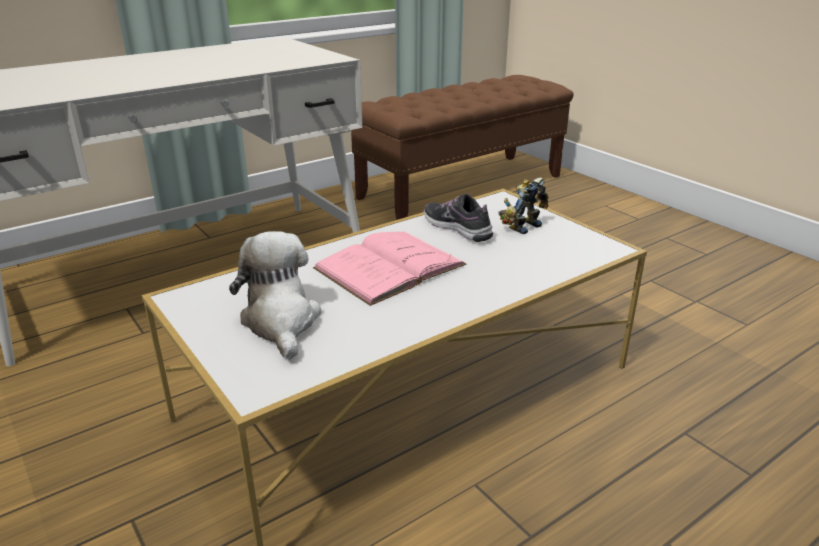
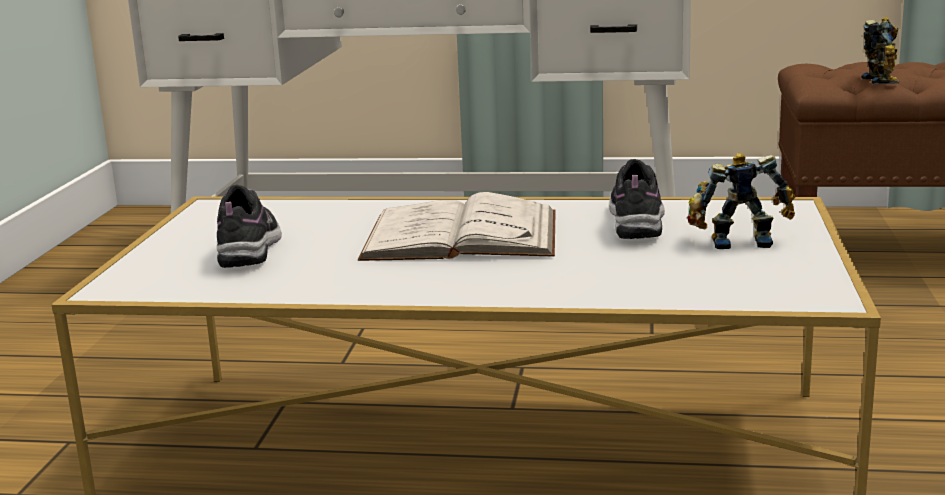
camera: 45 degrees right, 10 degrees down
plush toy [229,231,321,359] -> shoe [217,185,282,268]
pink book [313,231,466,306] -> white book [358,192,556,261]
none -> toy robot [861,17,899,85]

